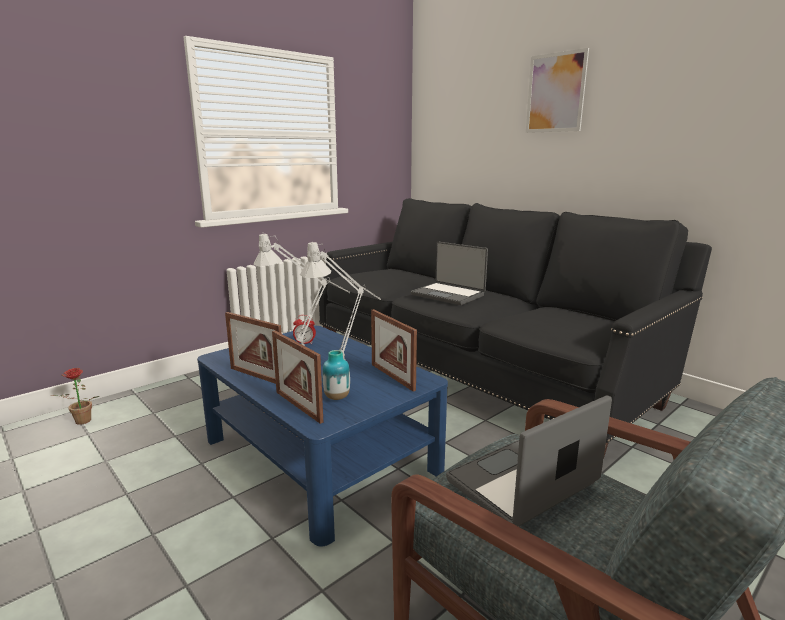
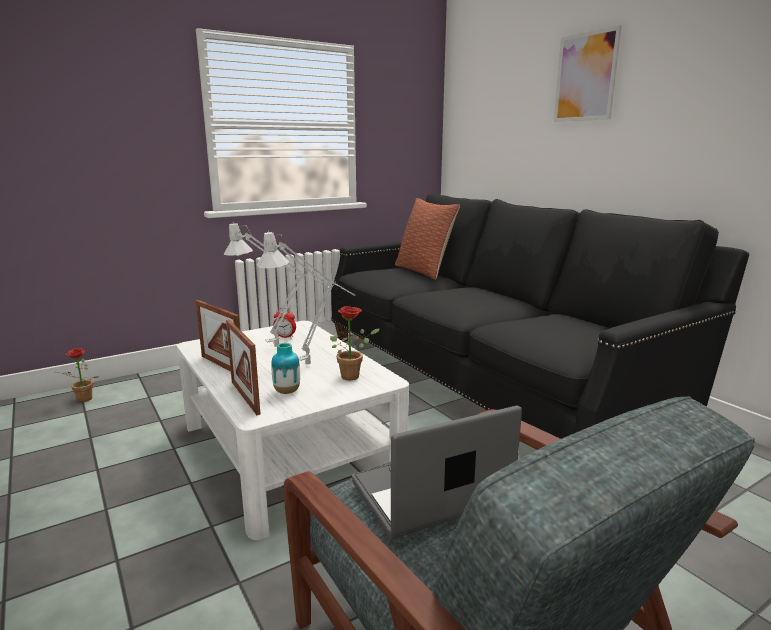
camera: 10 degrees right, 0 degrees up
blue coffee table [197,326,448,546] -> white coffee table [177,321,409,540]
picture frame [371,309,417,392] -> potted plant [330,306,380,380]
laptop [411,242,488,305] -> none
none -> pillow [395,198,460,280]

